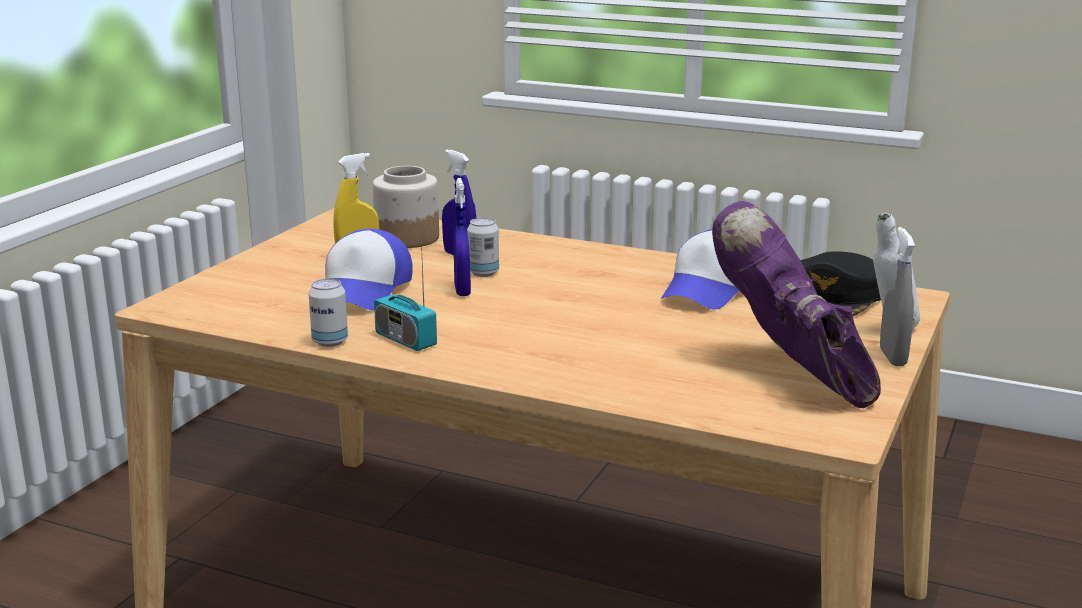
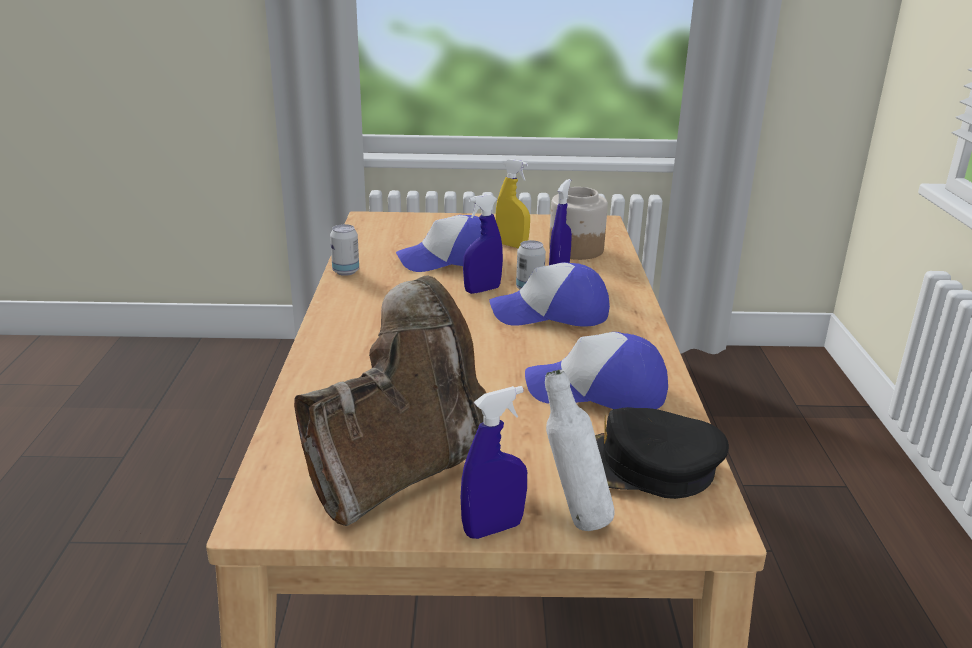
camera: 65 degrees right, 5 degrees up
radio [374,242,437,351] -> none
purple boot [712,201,881,408] -> brown boot [294,275,486,526]
grey spray bottle [880,227,915,366] -> blue spray bottle [461,386,527,539]
none -> cap [489,262,610,326]

